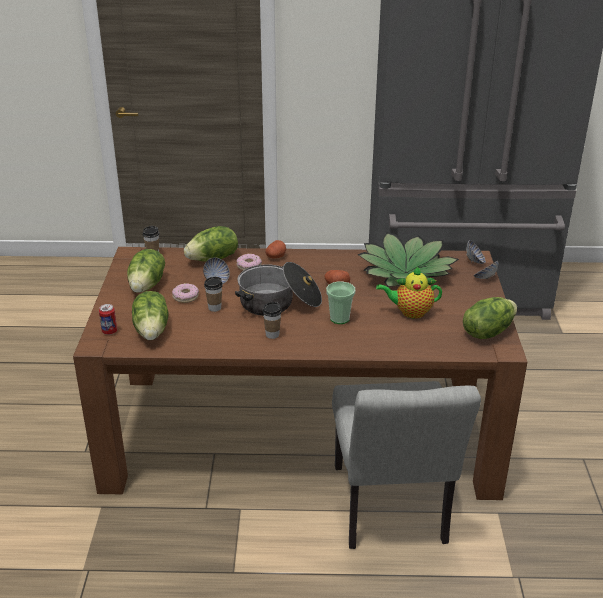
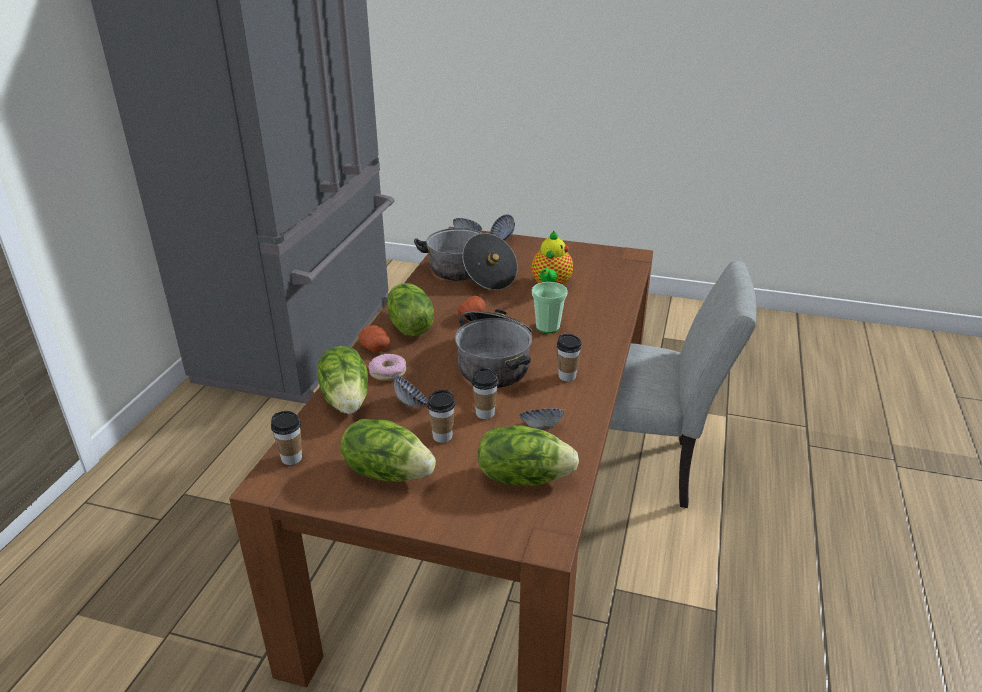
camera: 75 degrees left, 0 degrees up
can [99,304,117,335] -> none
donut [172,283,199,303] -> cup [427,390,455,443]
potted plant [357,232,459,287] -> cooking pot [414,228,518,290]
lettuce [463,297,517,339] -> lettuce moved to [387,283,434,337]
none -> bowl [519,408,564,430]

